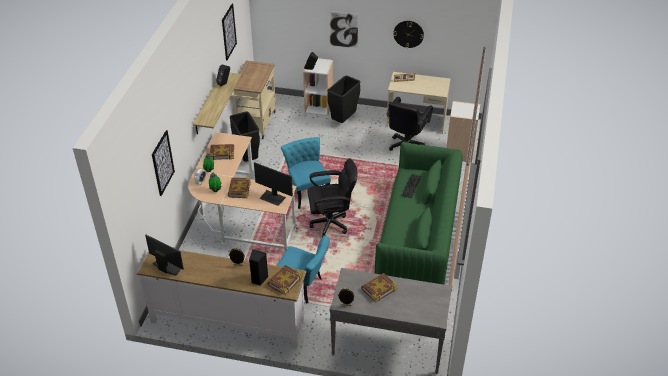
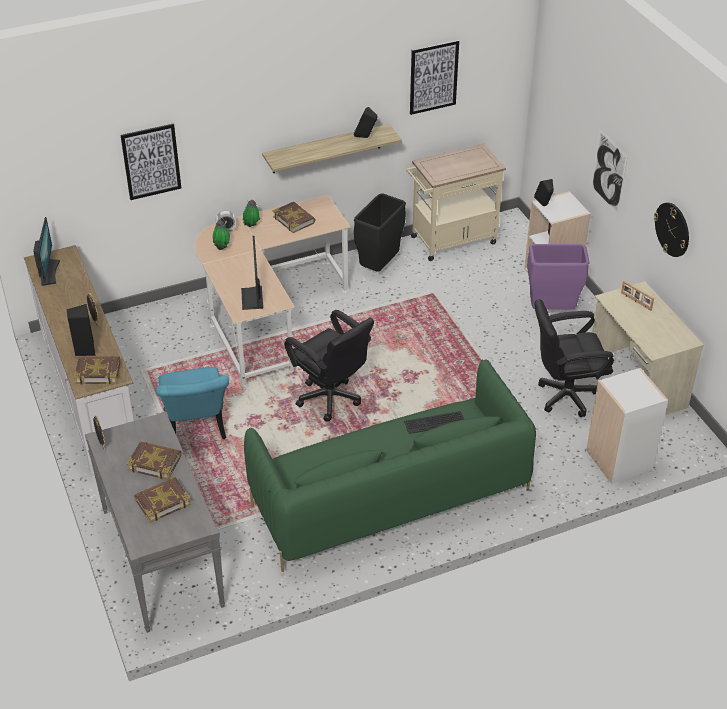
camera: 55 degrees right, 0 degrees up
book [228,177,251,198] -> book moved to [134,477,191,523]
turquoise chair [281,137,331,209] -> none
black trash can [327,76,360,123] -> purple trash can [527,244,590,310]

